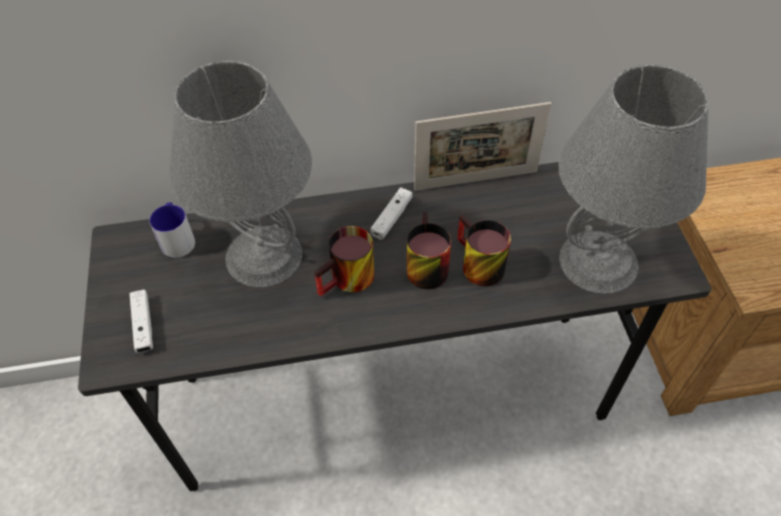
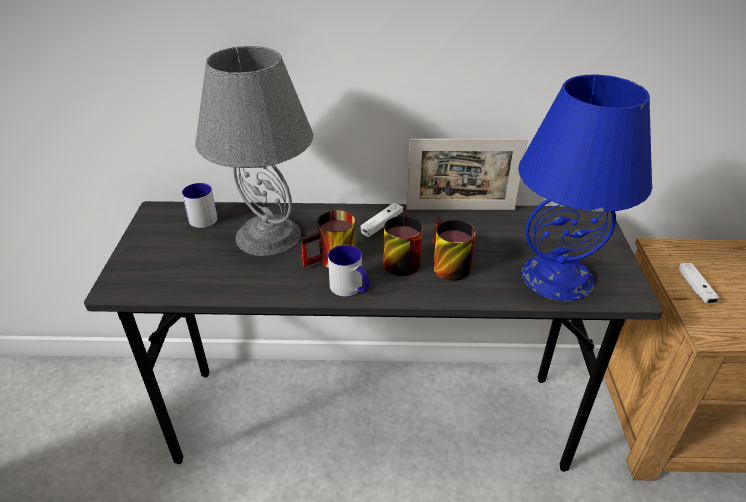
camera: 10 degrees right, 15 degrees down
white game controller [129,290,153,353] -> white game controller moved to [678,263,719,304]
grey table lamp [558,64,709,294] -> blue table lamp [518,75,652,301]
none -> mug [328,245,369,297]

